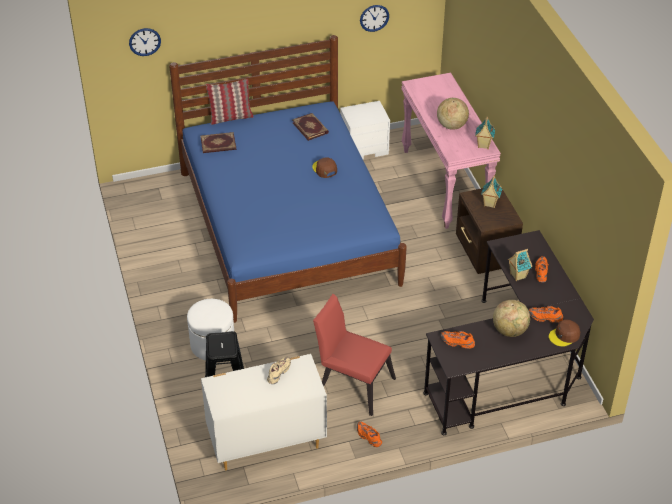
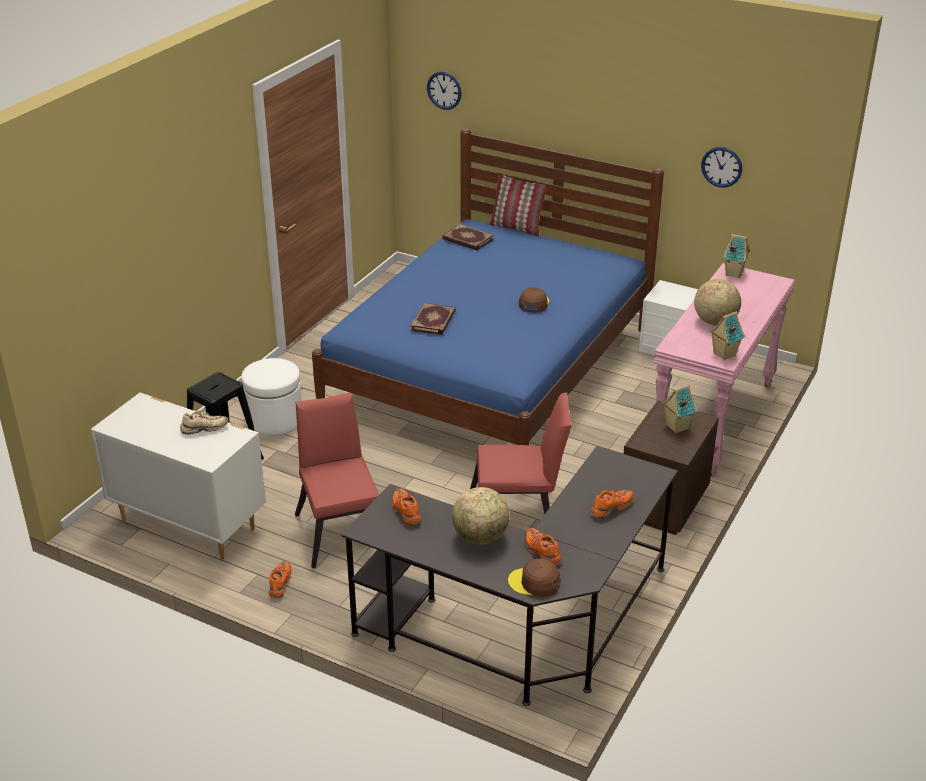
camera: 45 degrees right, 10 degrees down
book [292,113,329,141] -> book moved to [410,303,456,335]
toy house [508,249,532,281] -> toy house moved to [724,234,750,278]
none -> red chair [470,392,572,514]

